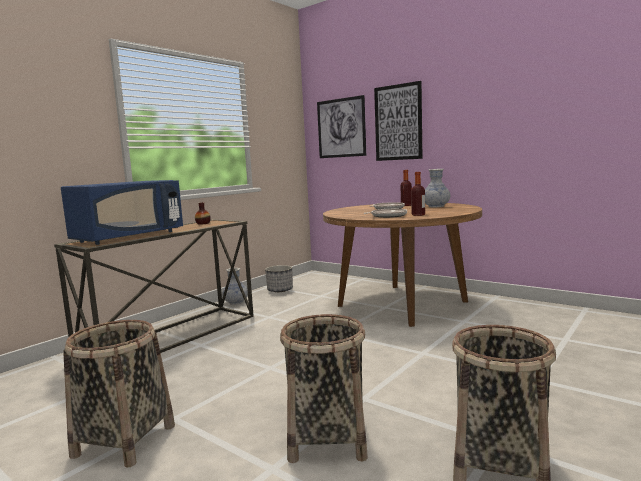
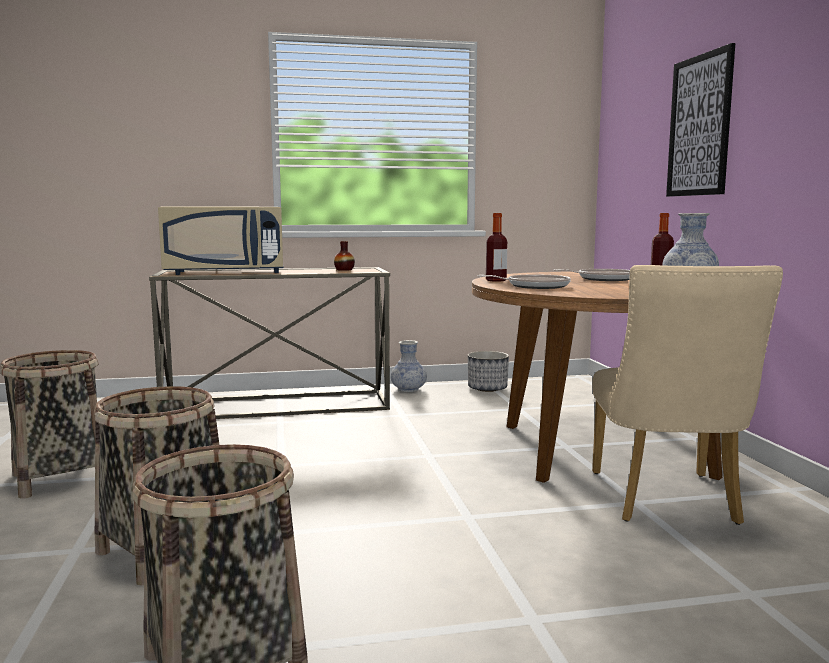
camera: 40 degrees right, 0 degrees up
blue microwave [61,180,183,245] -> beige microwave [158,206,283,275]
picture [317,95,366,158] -> none
bottle [411,172,425,216] -> bottle moved to [486,213,507,281]
none -> beige chair [592,265,783,525]

